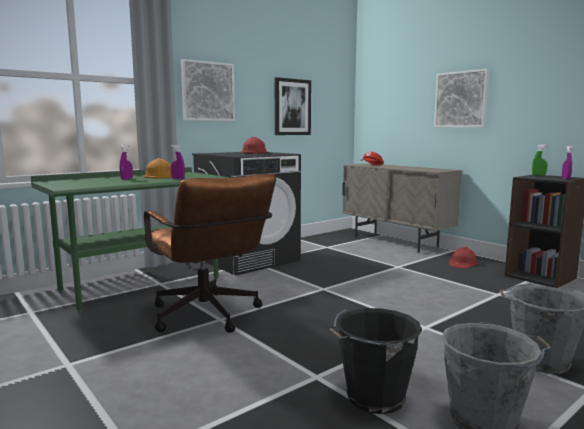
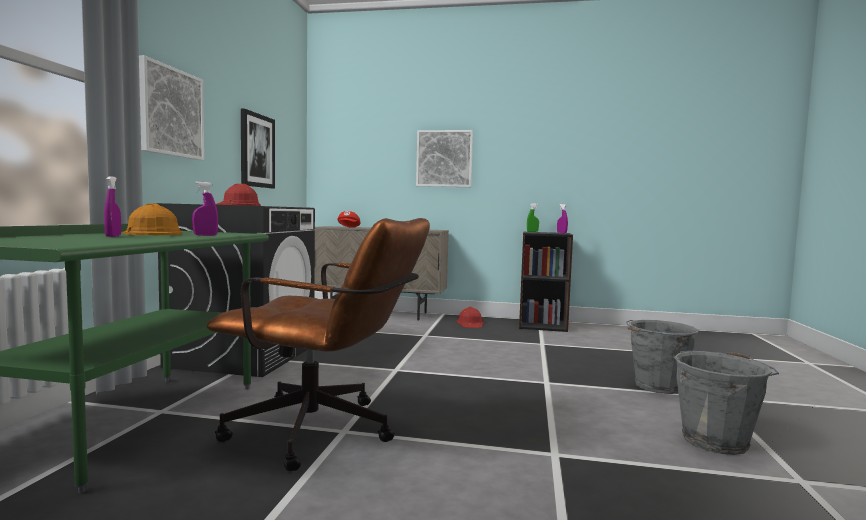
camera: 40 degrees left, 5 degrees down
black bucket [329,308,422,414] -> none

